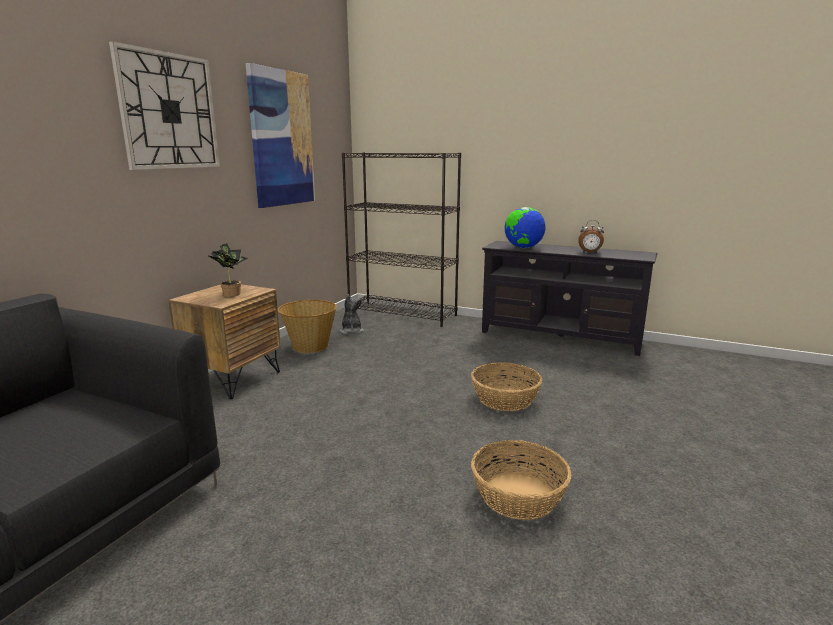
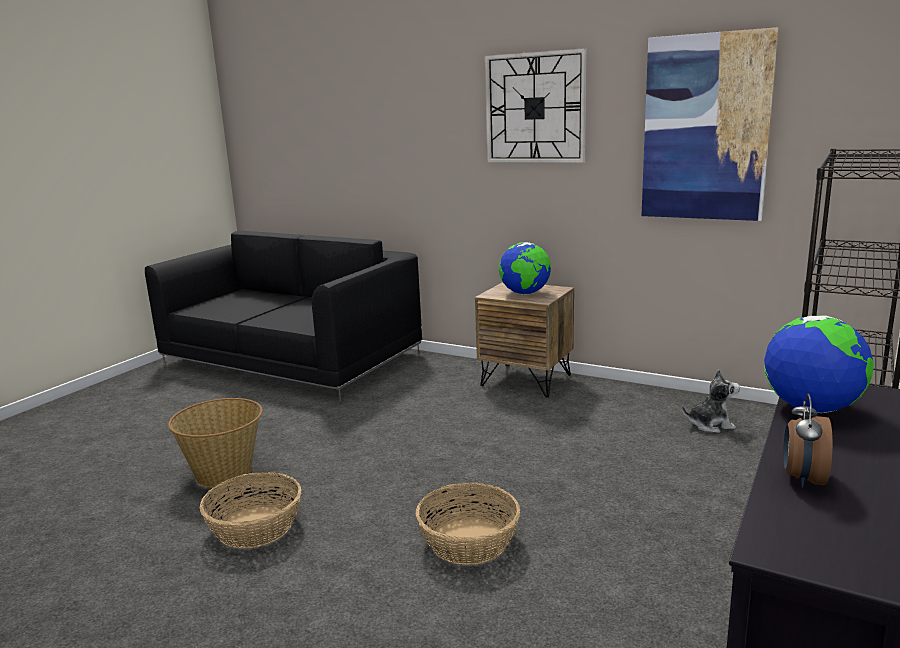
camera: 95 degrees right, 0 degrees up
potted plant [207,243,248,297] -> globe [499,242,551,294]
basket [278,300,337,353] -> basket moved to [168,398,263,488]

